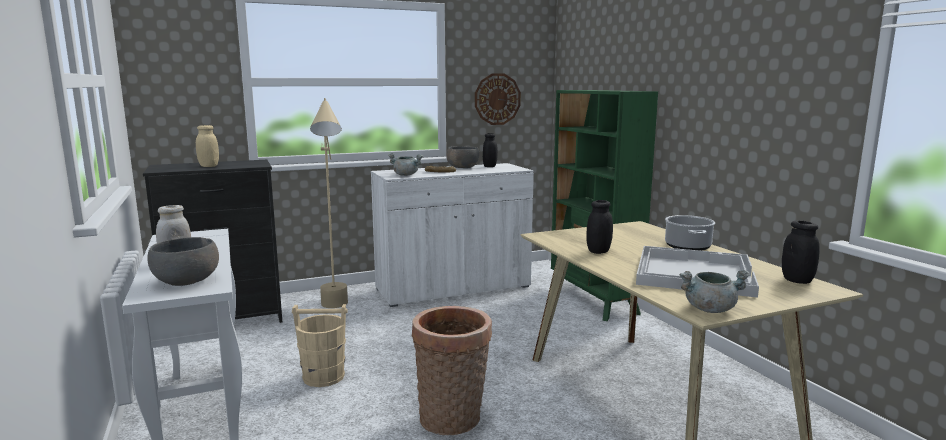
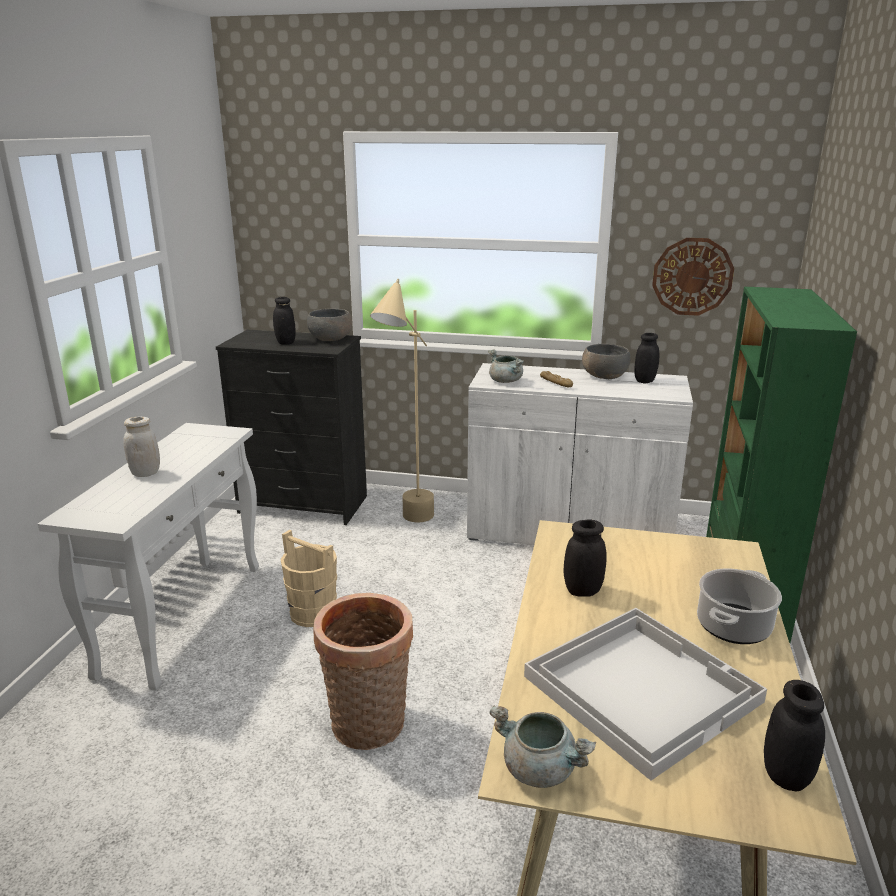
camera: 35 degrees right, 10 degrees up
grey bowl [147,237,219,286] -> grey bowl moved to [307,309,352,341]
beige jar [196,125,219,167] -> black jar [273,297,296,345]

